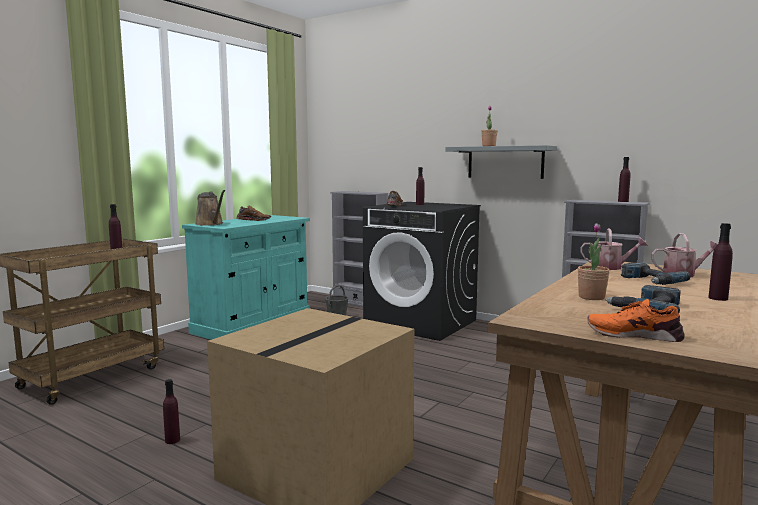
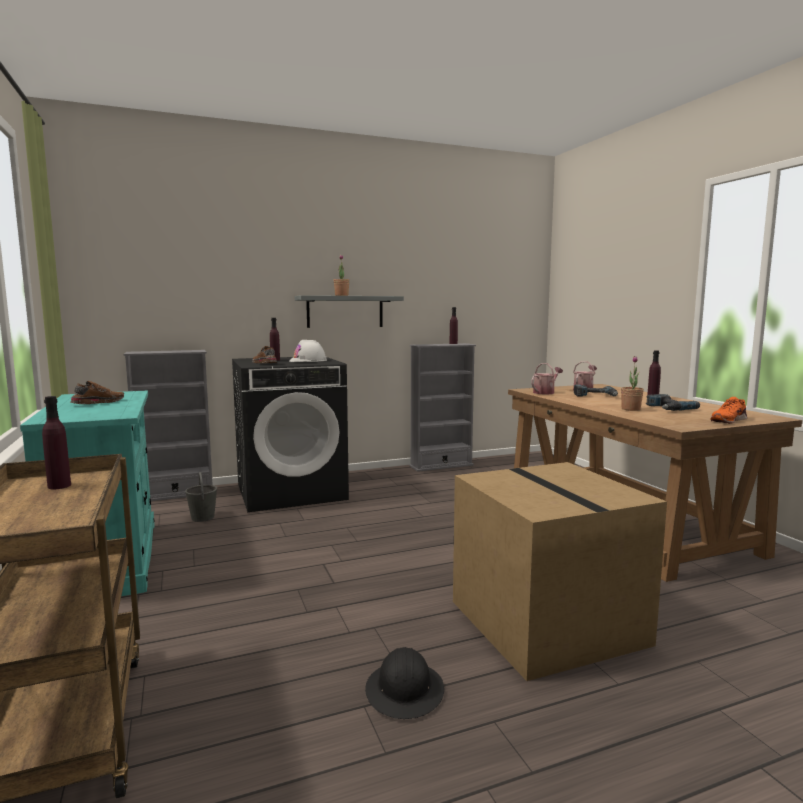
camera: 55 degrees left, 0 degrees up
purple bottle [163,379,180,444] -> black hard hat [365,647,444,719]
brown watering can [195,190,225,226] -> none
none -> white hard hat [289,340,327,362]

